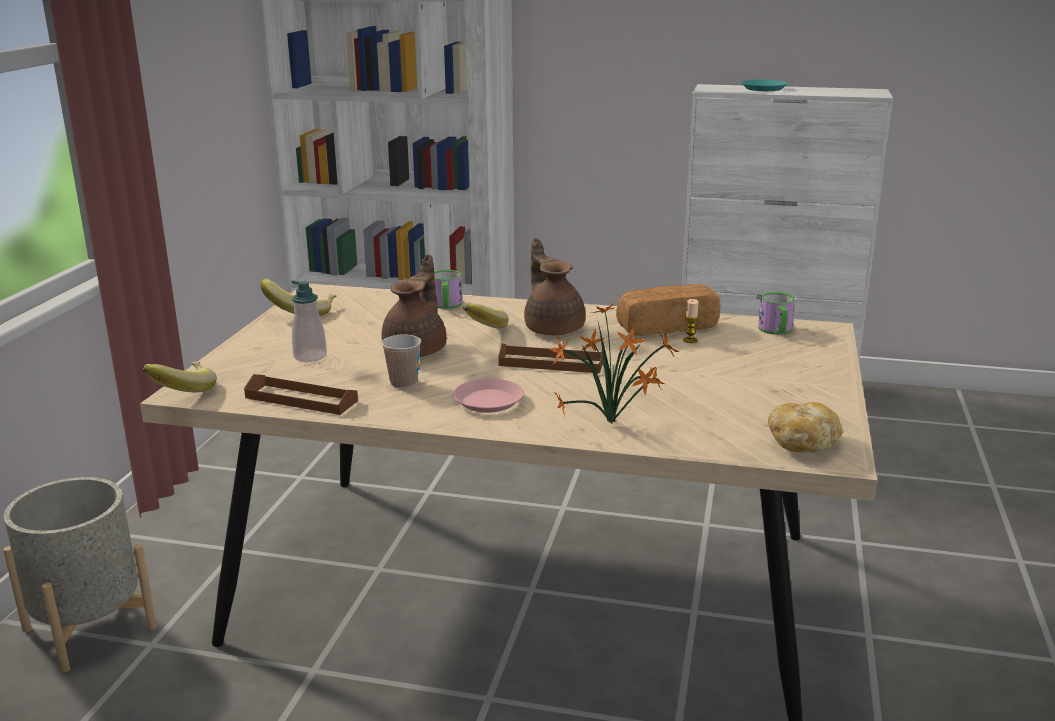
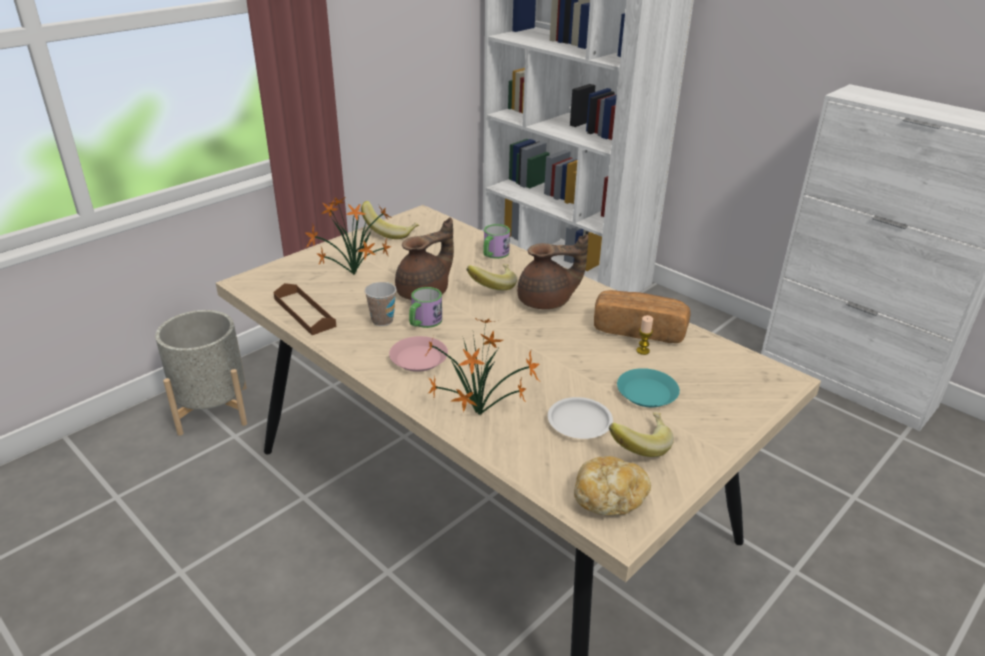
camera: 30 degrees right, 10 degrees up
banana [143,362,217,393] -> banana moved to [609,412,674,457]
soap dispenser [291,280,327,362] -> potted plant [305,196,392,275]
brown tray [498,343,604,373] -> none
brown teapot [524,238,586,335] -> brown teapot turned 75 degrees clockwise [517,234,588,309]
turquoise plate [741,79,788,91] -> turquoise plate moved to [617,368,680,407]
mug [758,292,795,335] -> mug moved to [409,287,442,328]
none -> white plate [548,397,613,439]

